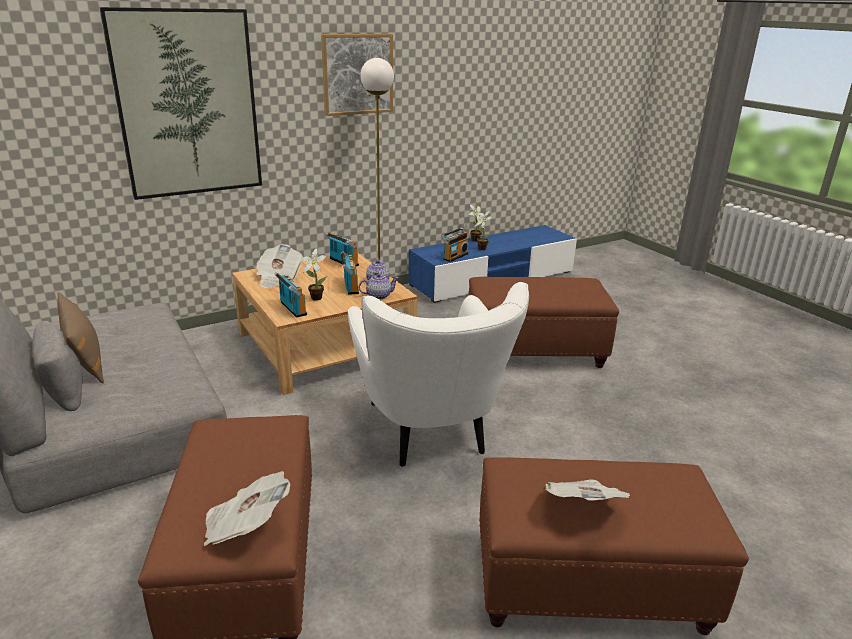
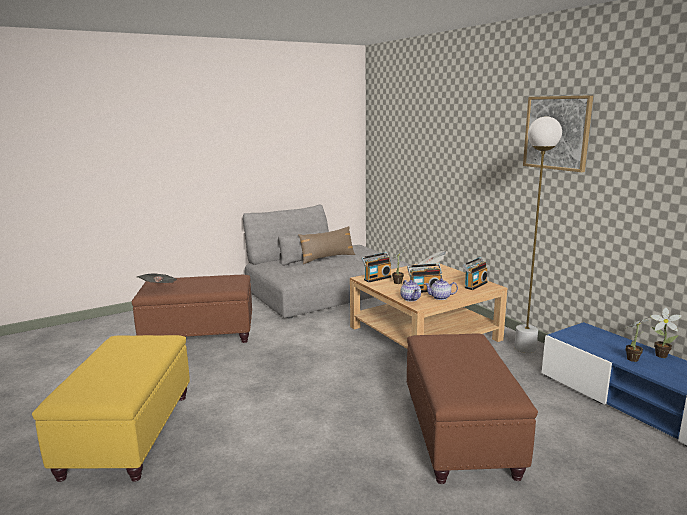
camera: 90 degrees right, 10 degrees down
picture [100,7,262,200] -> none
white armchair [348,282,529,467] -> none
radio [441,228,469,262] -> none
brown ottoman [479,457,749,635] -> yellow ottoman [32,335,190,482]
newspaper [545,479,630,501] -> none

